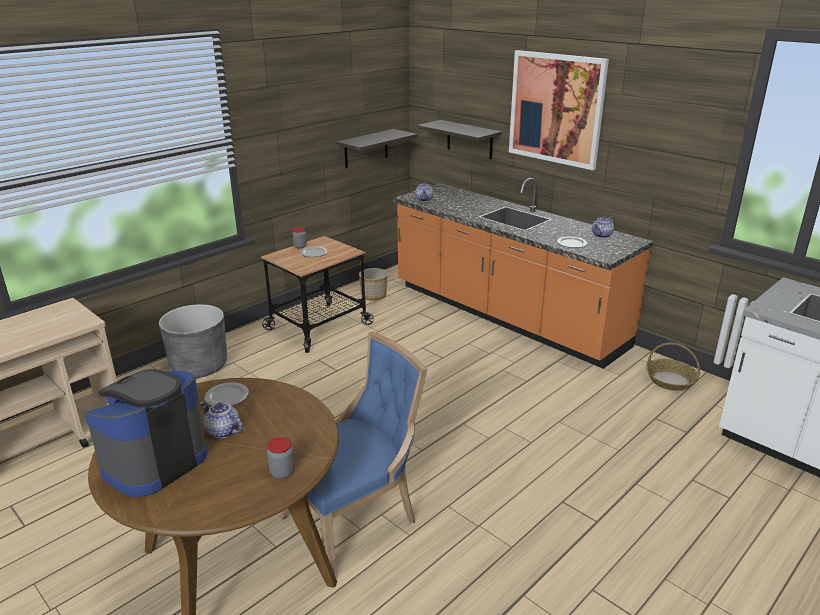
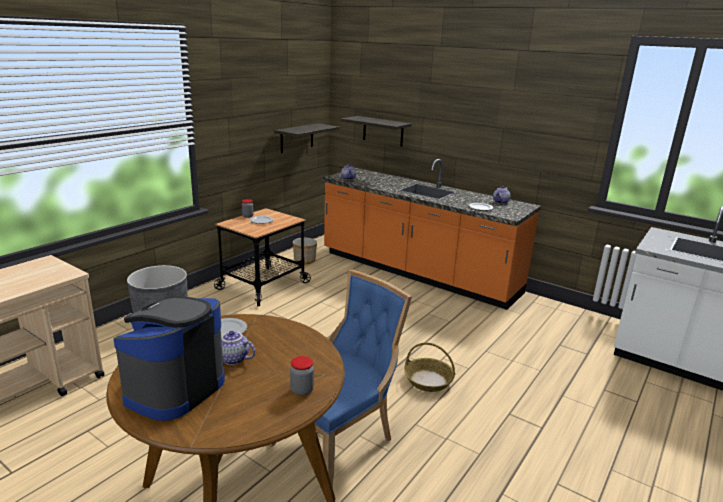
camera: 10 degrees left, 5 degrees down
picture [509,50,609,170] -> none
basket [646,342,700,391] -> basket moved to [404,343,455,392]

